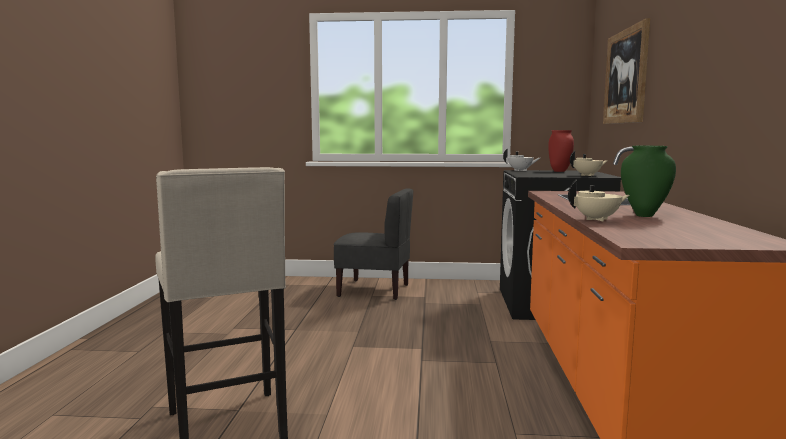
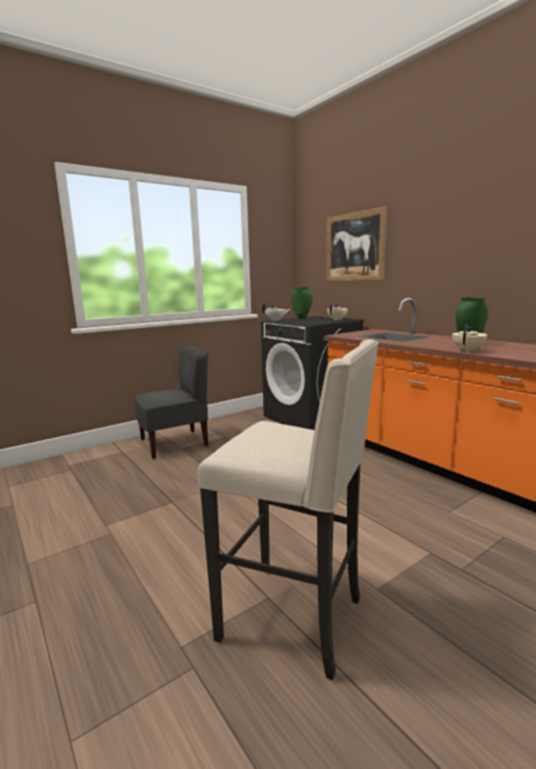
camera: 40 degrees left, 5 degrees up
red vase [548,130,574,172] -> green vase [291,287,313,319]

